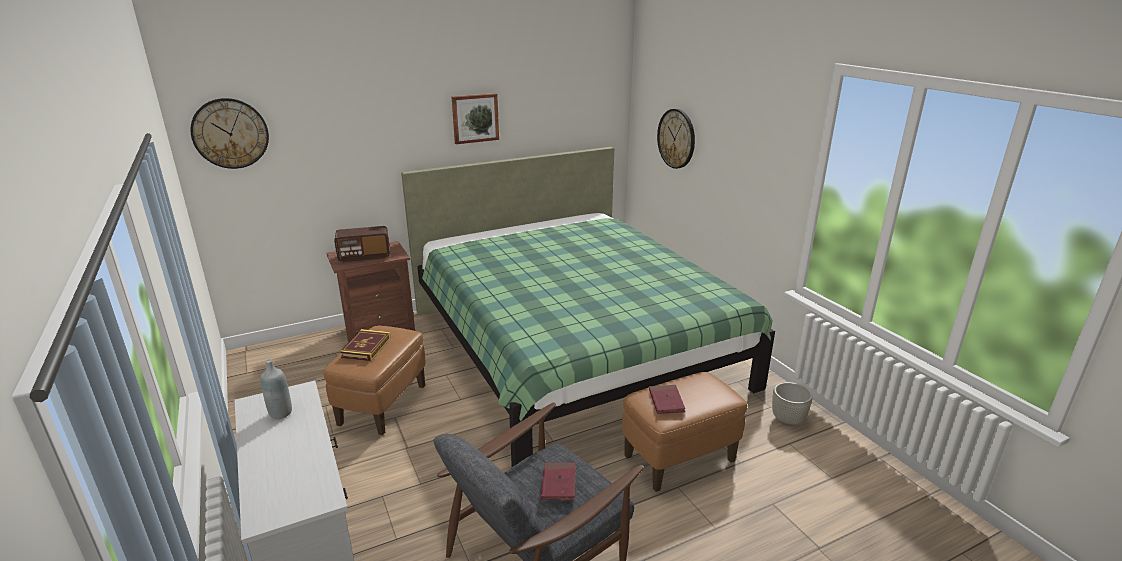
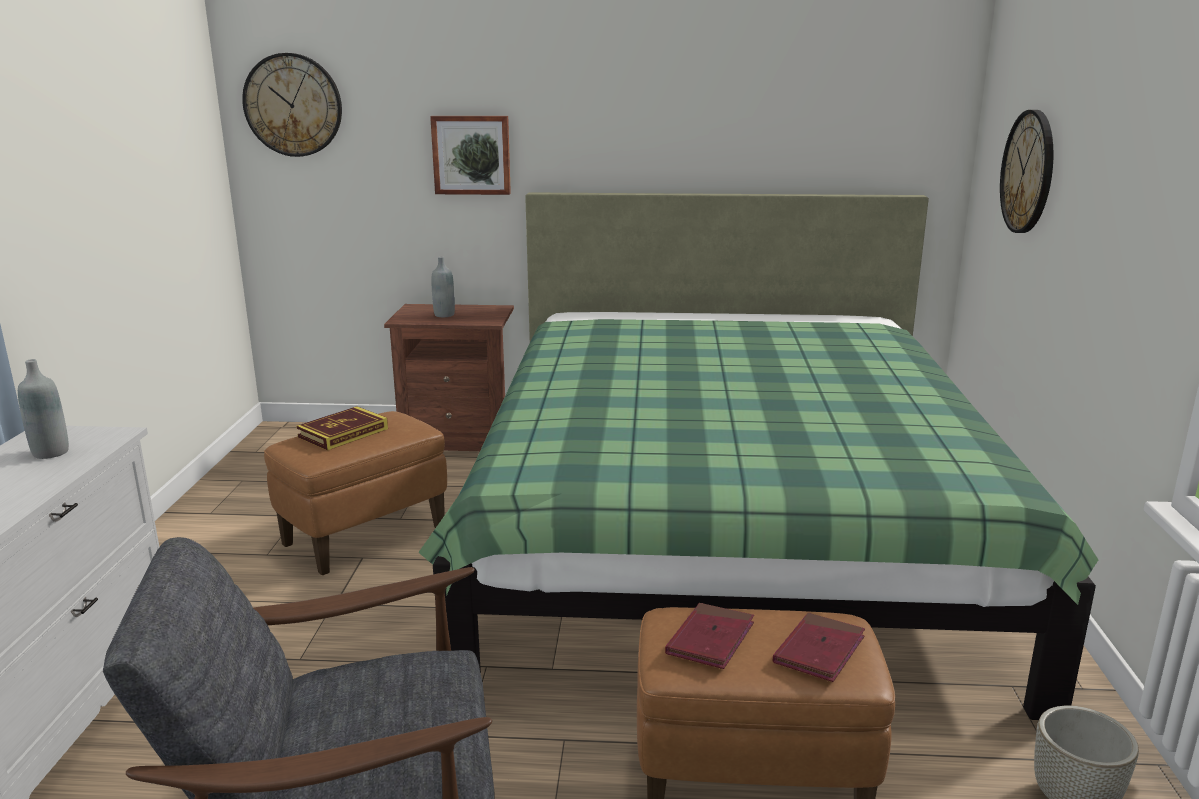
camera: 30 degrees right, 5 degrees down
radio [334,226,390,262] -> grey bottle [432,257,455,317]
picture [452,93,499,144] -> picture moved to [430,116,511,195]
red book [541,463,576,501] -> red book moved to [773,613,865,682]

